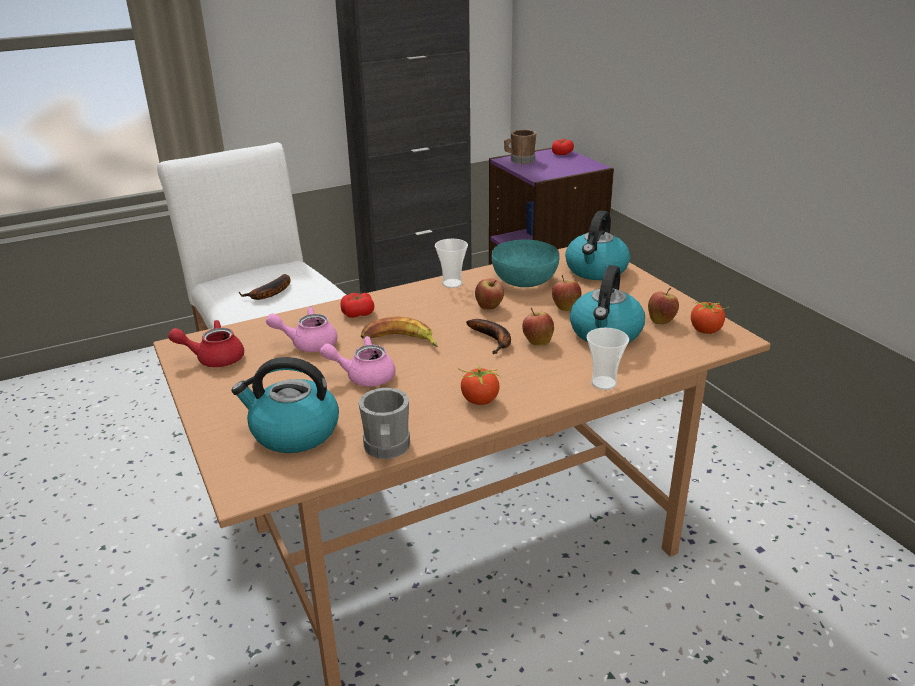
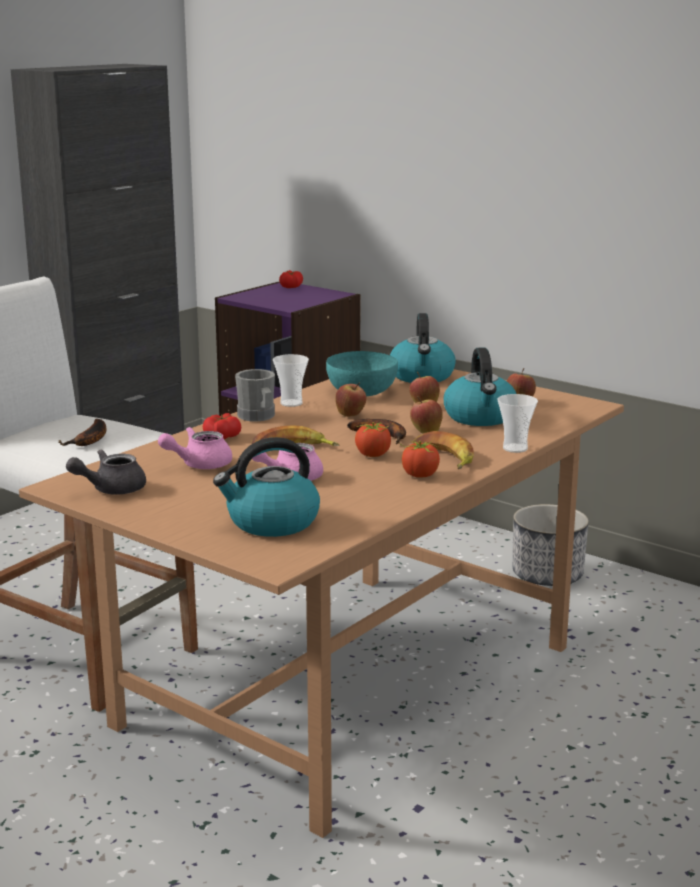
camera: 25 degrees left, 10 degrees down
red teapot [168,320,244,367] -> grey teapot [66,449,146,495]
grey mug [359,388,410,459] -> grey mug moved to [235,369,275,422]
brown mug [504,129,536,164] -> none
tomato [691,302,726,334] -> tomato moved to [355,422,393,457]
none -> banana [413,431,474,469]
none -> planter [513,504,589,586]

